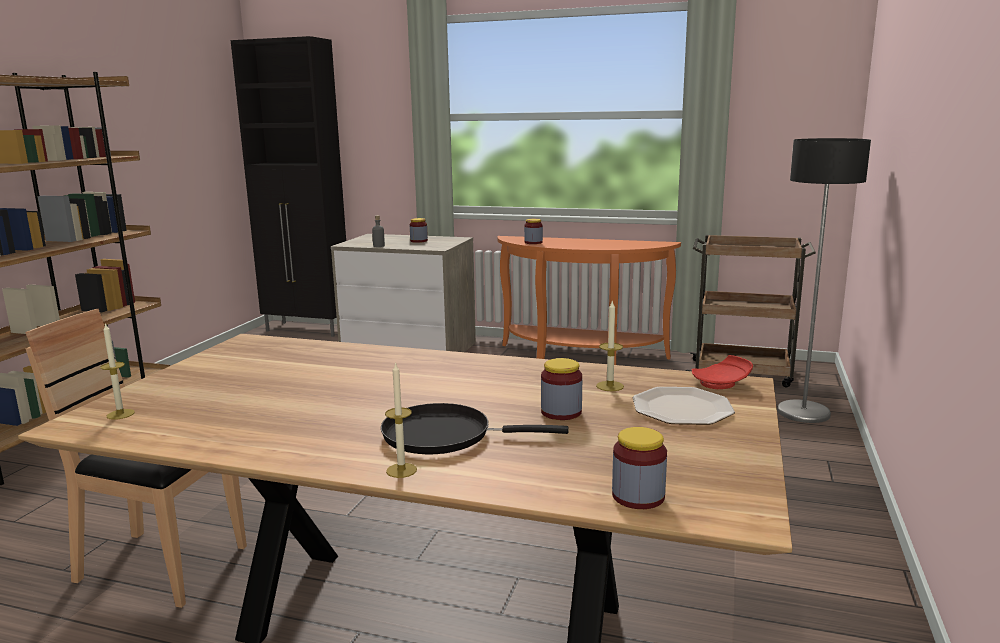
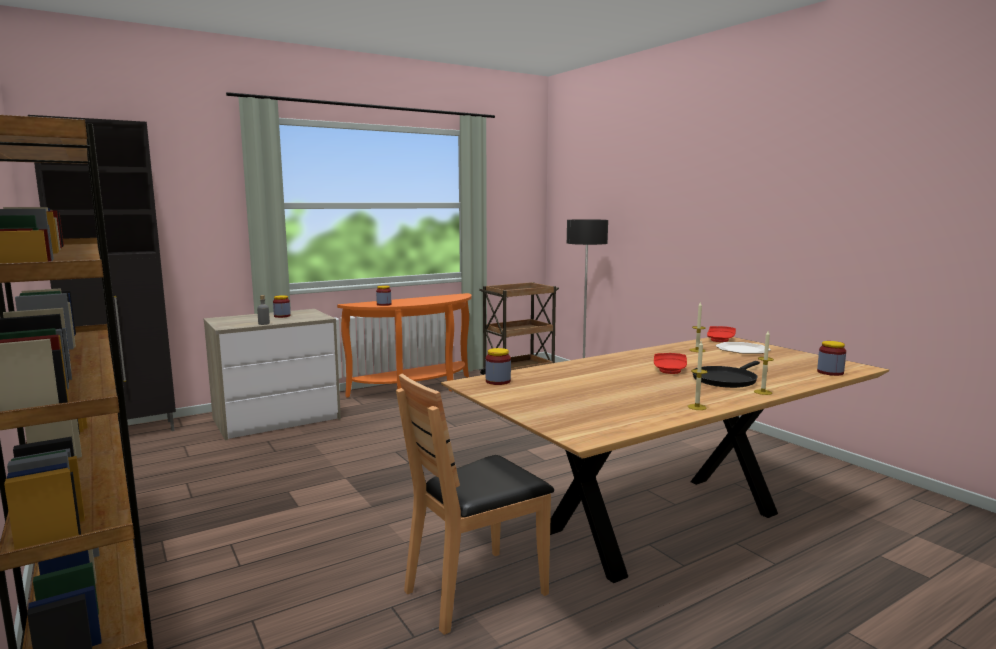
camera: 50 degrees left, 5 degrees down
candle [100,323,135,420] -> candle moved to [688,341,708,410]
jar [541,358,582,420] -> jar moved to [485,348,511,385]
none -> red plate [654,353,687,374]

